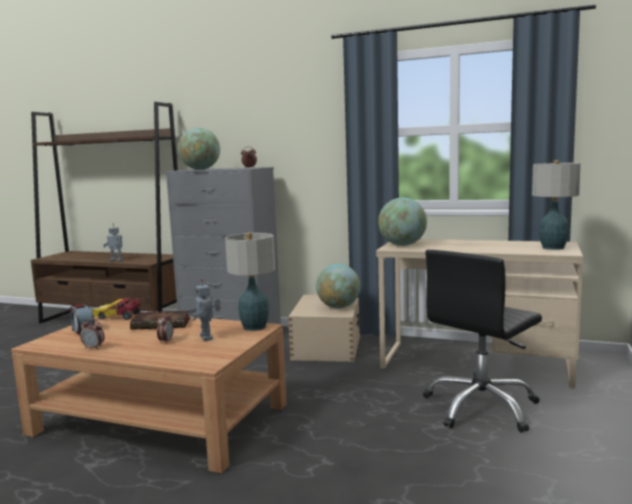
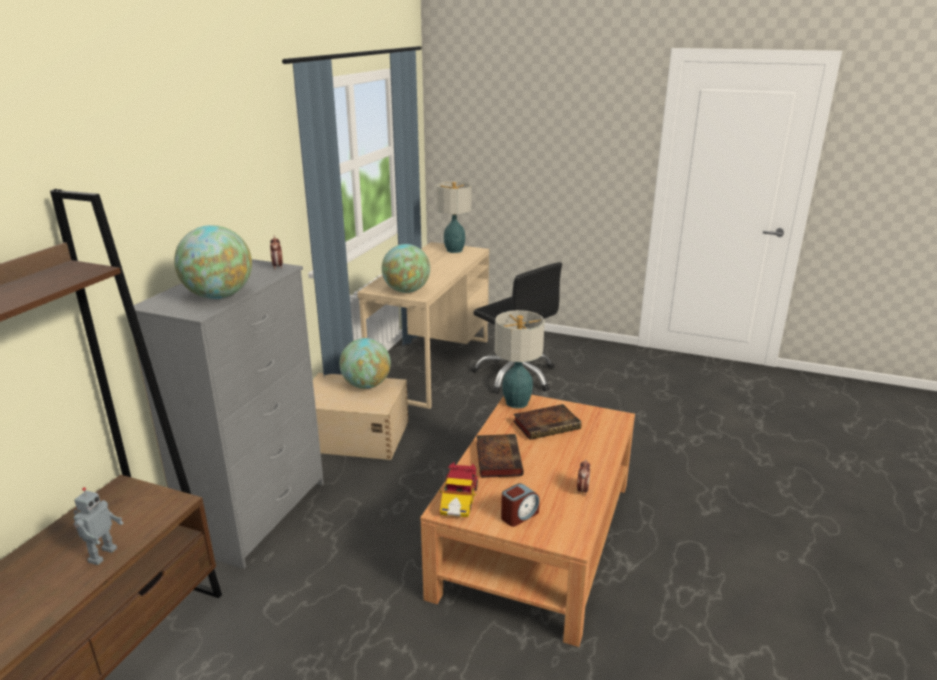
camera: 90 degrees left, 15 degrees up
alarm clock [157,312,174,344] -> none
toy robot [188,279,221,341] -> book [513,404,582,440]

